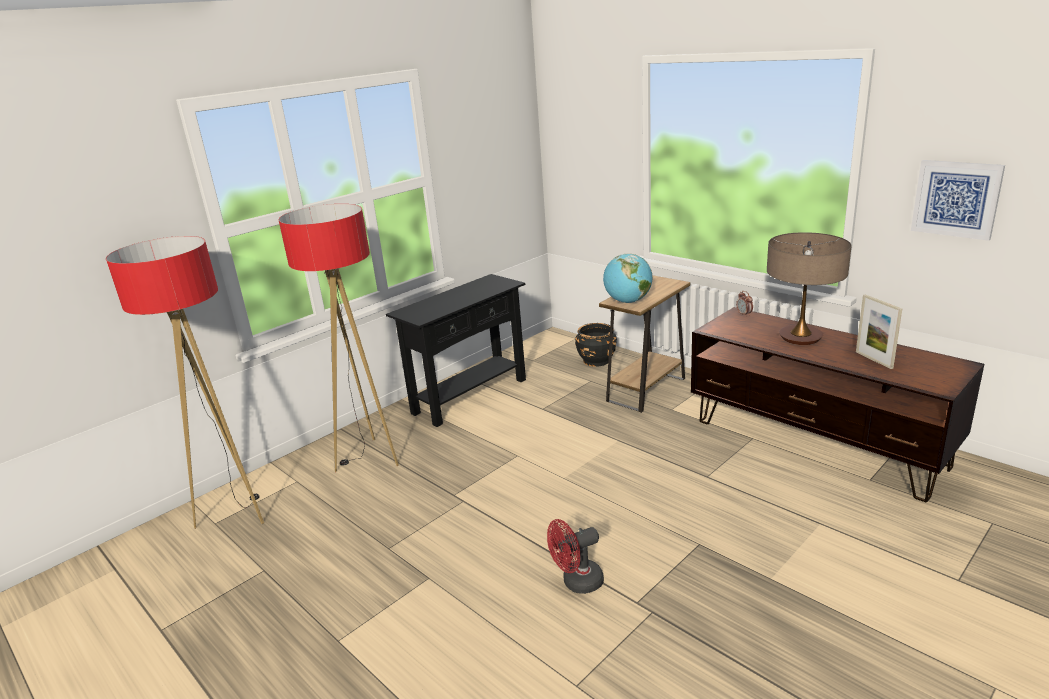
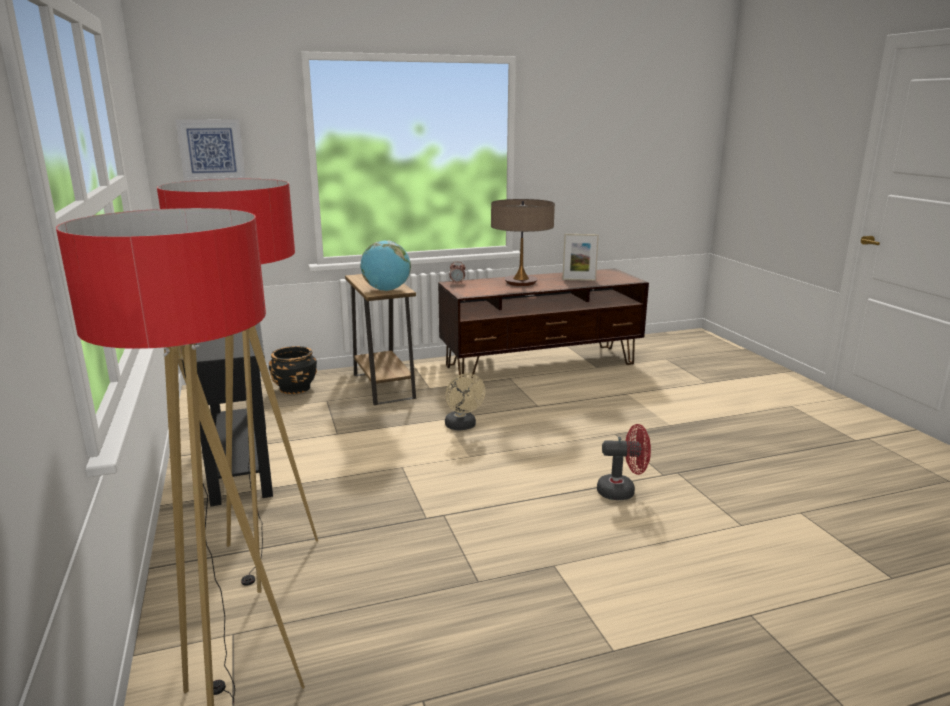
camera: 65 degrees left, 5 degrees down
red fan [547,519,604,594] -> red fan turned 90 degrees counterclockwise [597,424,651,500]
picture [911,160,1005,241] -> picture moved to [176,119,245,181]
none -> beige fan [445,373,486,431]

